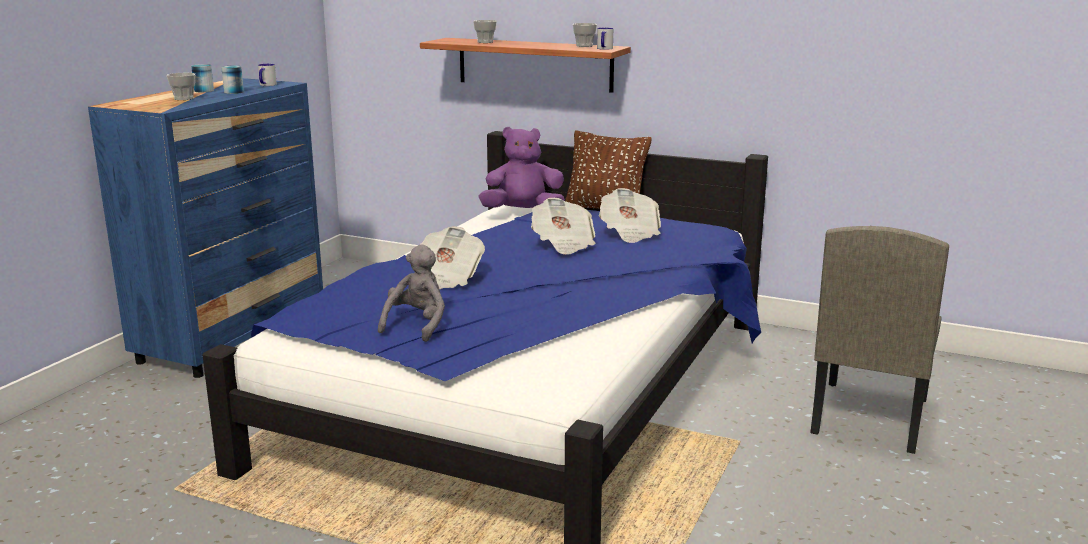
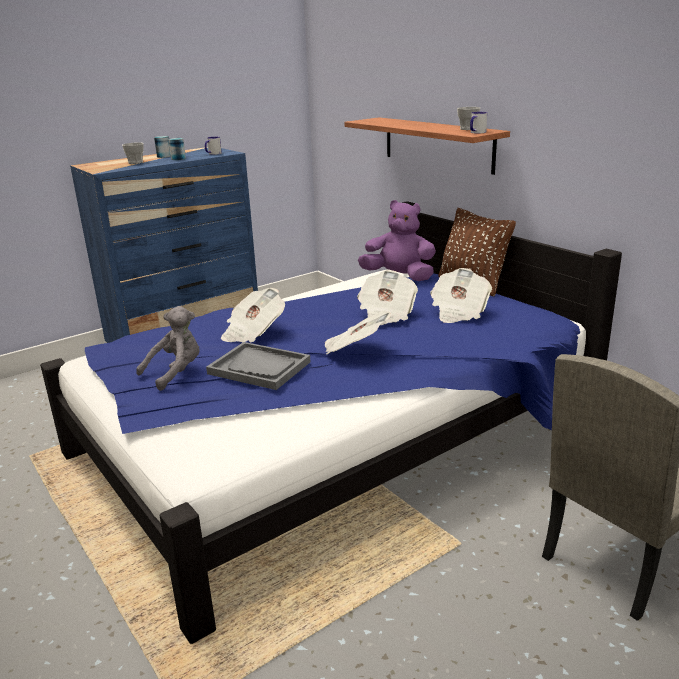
camera: 30 degrees right, 5 degrees up
cup [473,20,497,43] -> none
none -> grey tray [206,342,311,390]
none -> newspaper [325,310,391,354]

